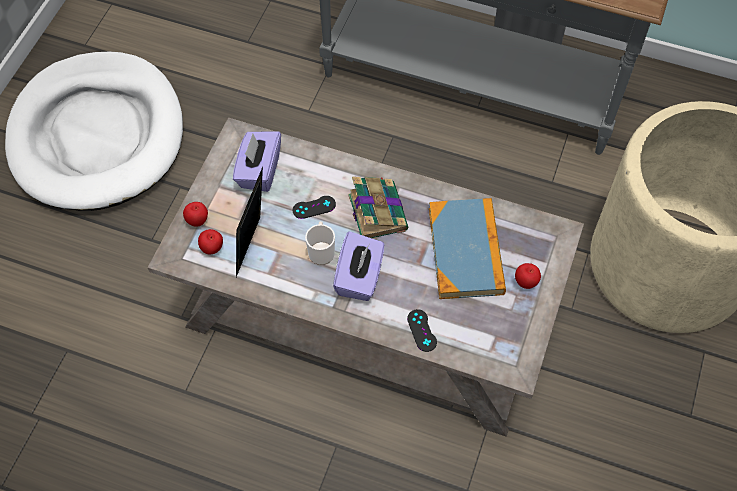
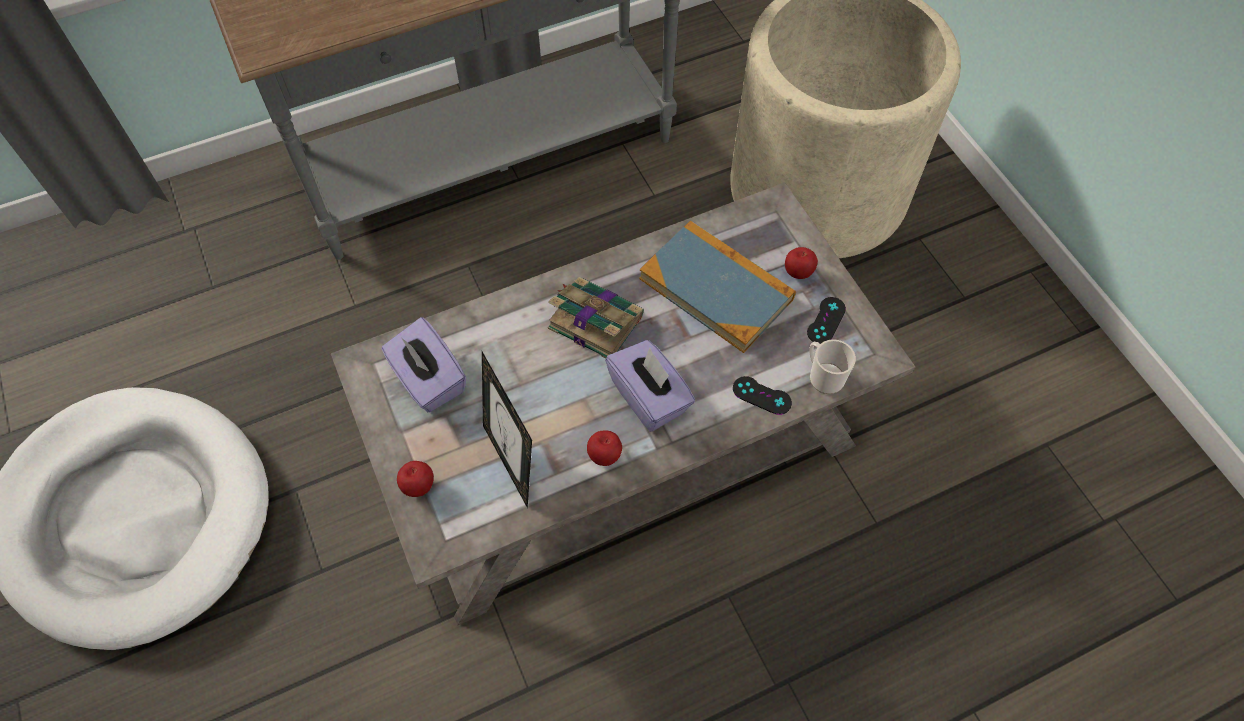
camera: 45 degrees left, 0 degrees up
apple [198,229,223,254] -> apple moved to [587,430,622,466]
black game controller [292,196,336,219] -> black game controller moved to [807,297,846,344]
mug [305,221,335,265] -> mug moved to [810,339,856,394]

